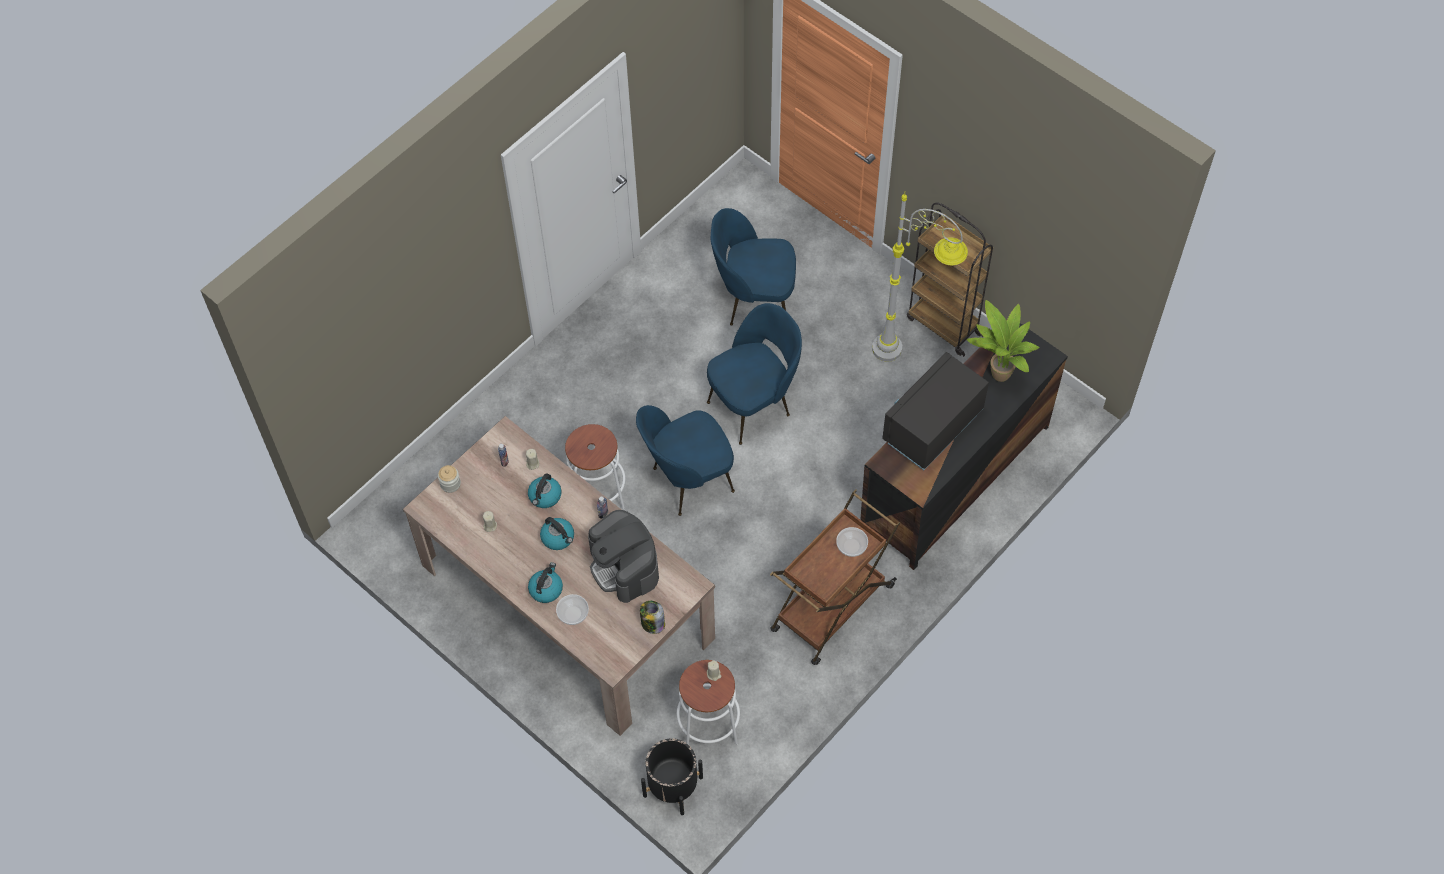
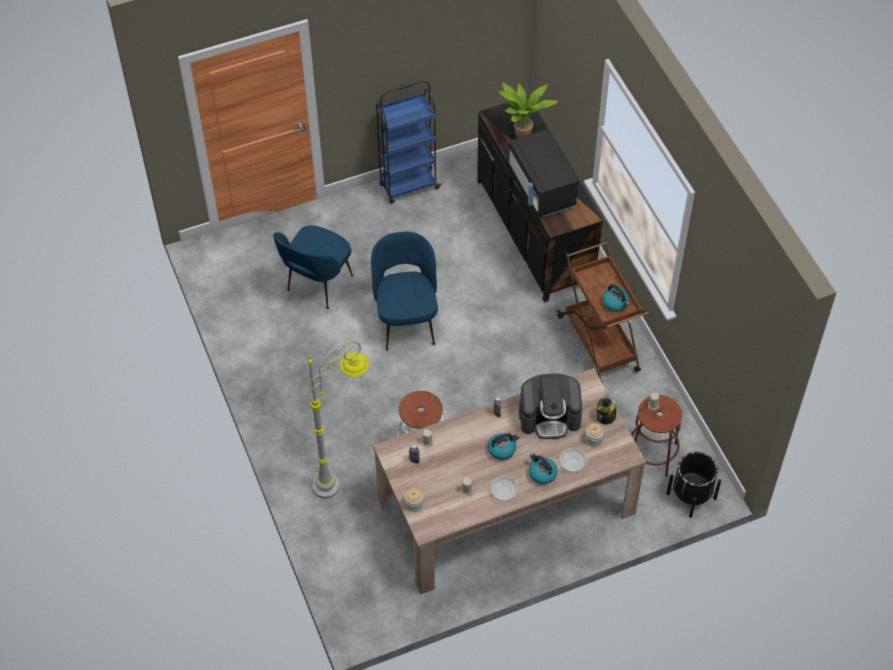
camera: 65 degrees left, 5 degrees down
kettle [528,473,562,508] -> kettle moved to [603,284,630,312]
blue chair [636,405,735,516] -> none
white stool [677,660,740,745] -> brown stool [631,395,682,477]
bowl [836,527,868,557] -> bowl moved to [491,476,518,501]
grey floor lamp [872,193,968,362] -> grey floor lamp moved to [308,341,370,499]
brown cart [907,203,993,357] -> blue cart [376,81,442,204]
none -> jar [585,423,604,447]

